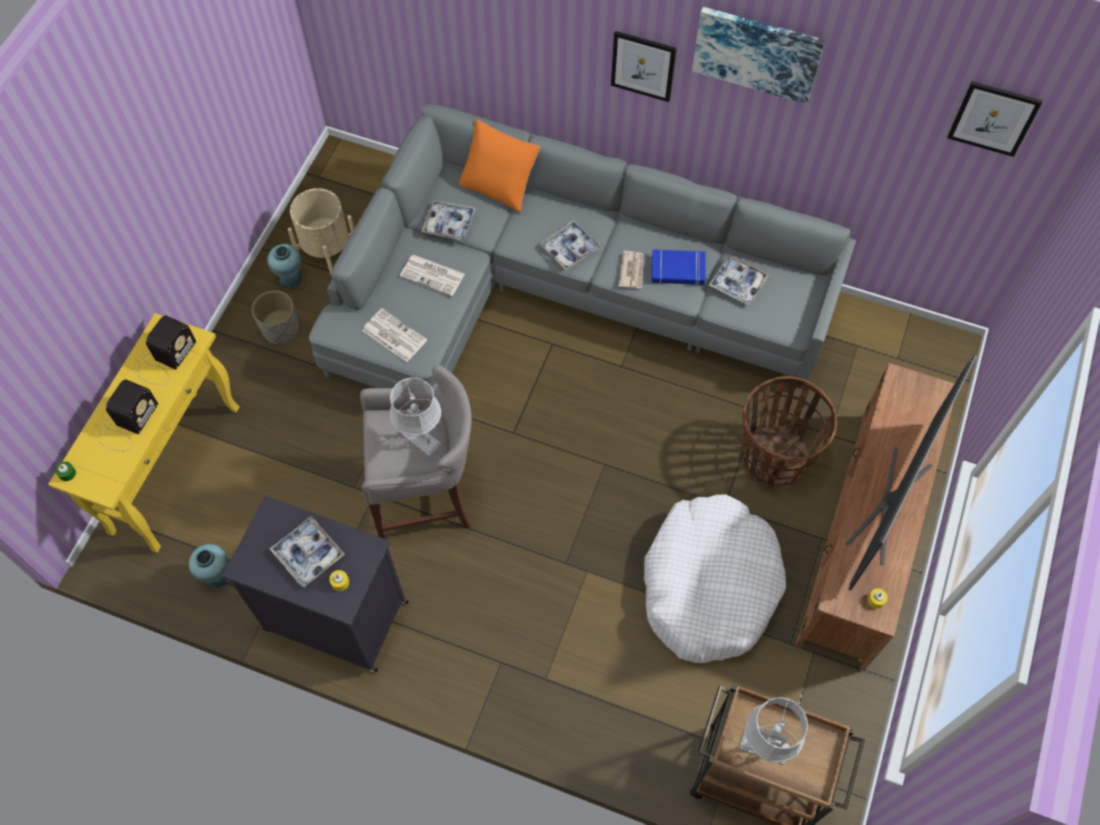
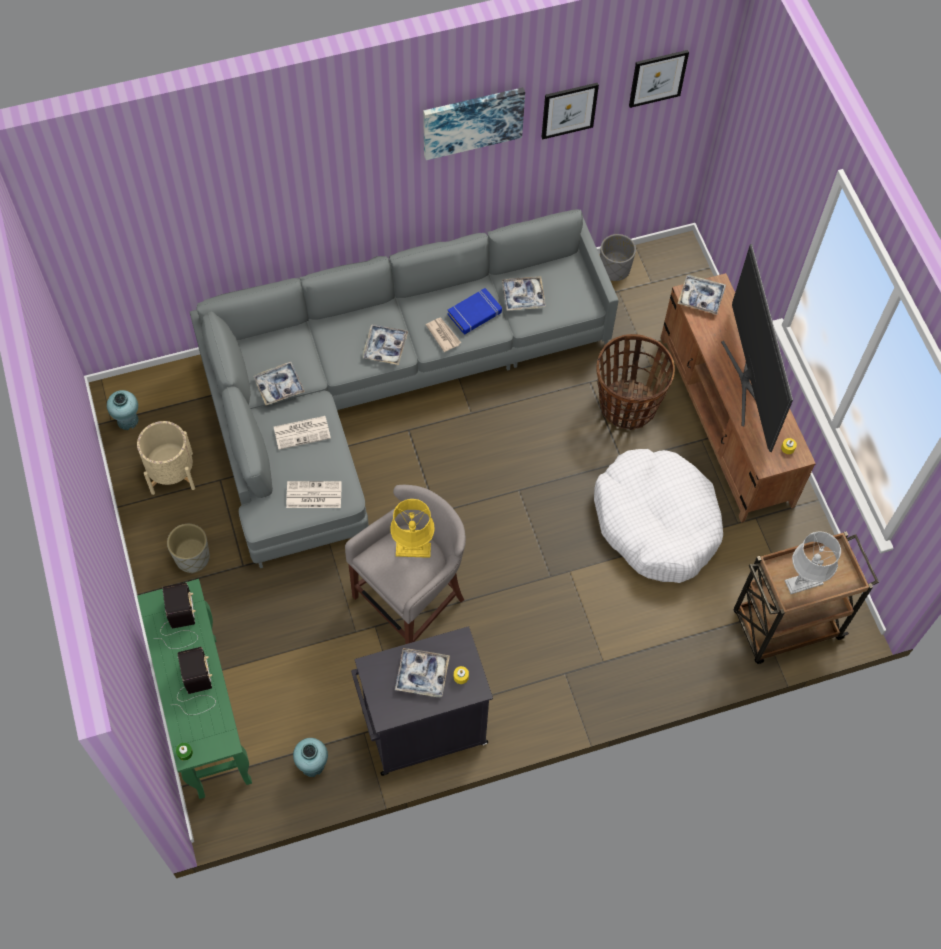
camera: 40 degrees left, 0 degrees up
yellow console table [48,313,240,553] -> green console table [137,579,252,799]
turquoise vase [267,244,302,288] -> turquoise vase moved to [107,390,139,430]
grey table lamp [390,377,442,457] -> yellow table lamp [390,499,434,558]
orange pillow [459,119,540,212] -> none
picture [611,31,677,102] -> picture moved to [542,83,599,140]
none -> grey planter [600,234,636,281]
none -> tray [677,275,726,315]

